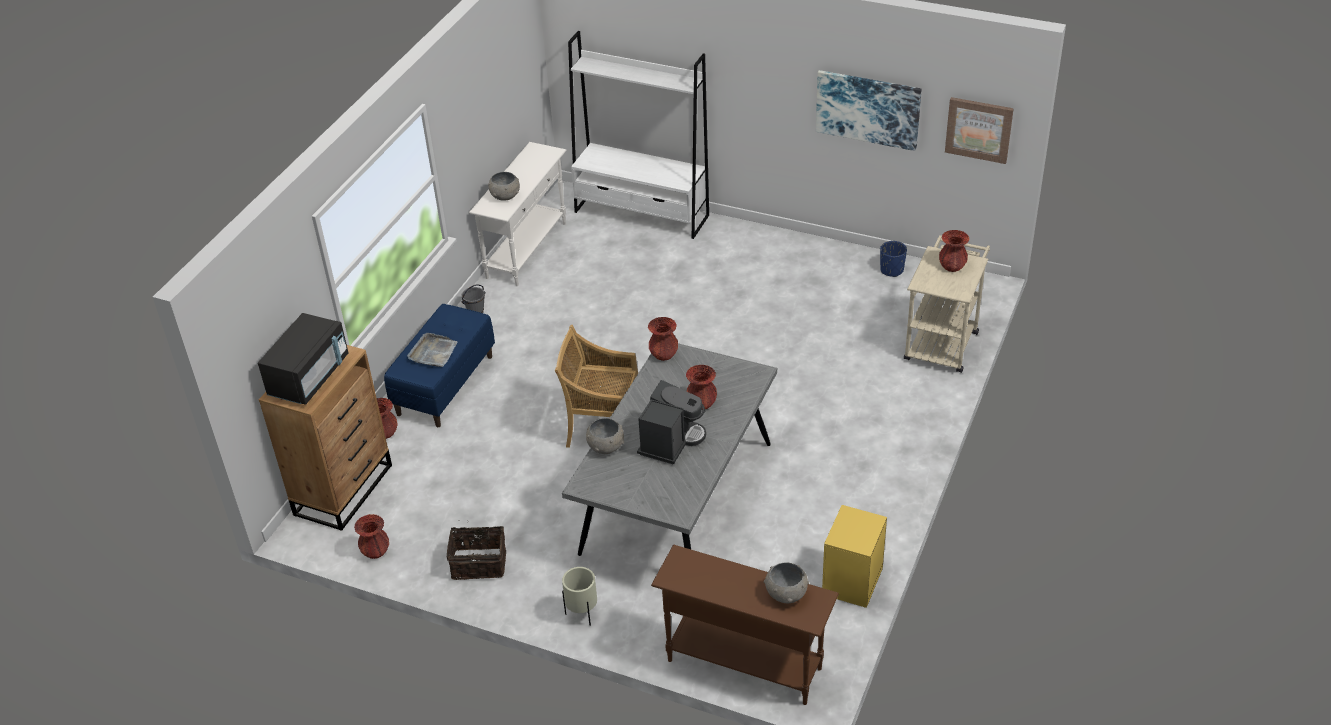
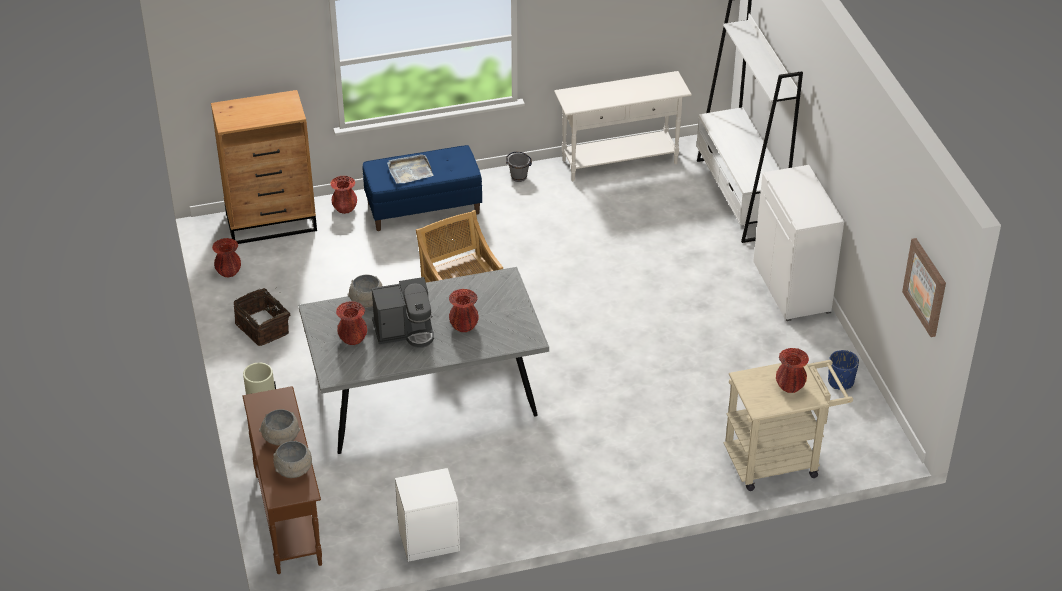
camera: 50 degrees right, 0 degrees up
black microwave [258,313,348,405] -> none
grey bowl [488,172,520,201] -> grey bowl moved to [259,409,300,446]
red vase [648,317,678,361] -> red vase moved to [336,301,367,345]
picture [816,70,922,151] -> none
yellow nightstand [822,505,887,608] -> white nightstand [395,468,460,562]
none -> white cabinet [753,165,844,321]

